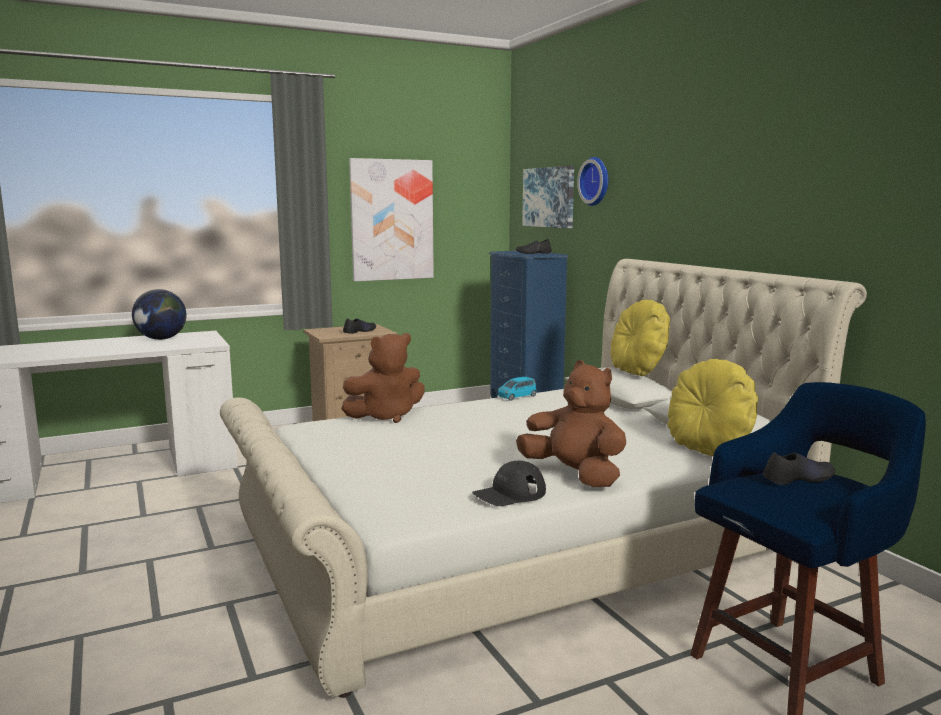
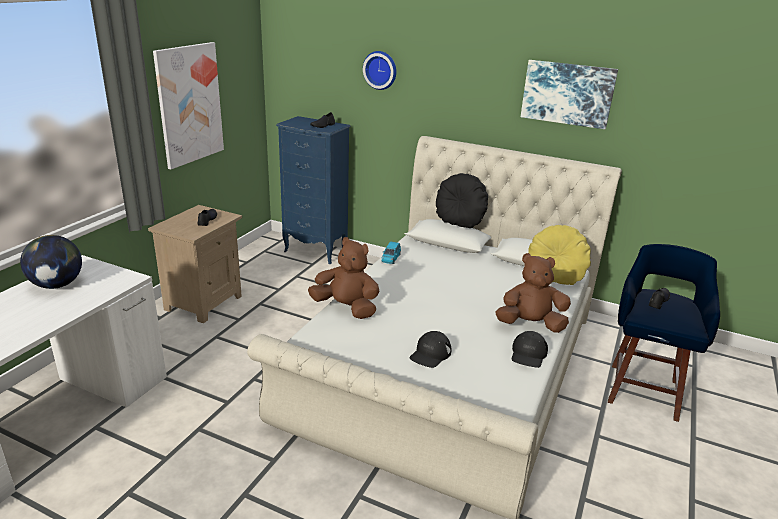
camera: 40 degrees left, 15 degrees up
brown plush toy [341,333,425,423] -> brown plush toy turned 90 degrees counterclockwise [308,237,379,319]
picture [522,166,574,228] -> picture moved to [521,60,618,129]
yellow pillow [610,300,670,376] -> black pillow [436,173,488,228]
none -> black cap [410,331,451,368]

